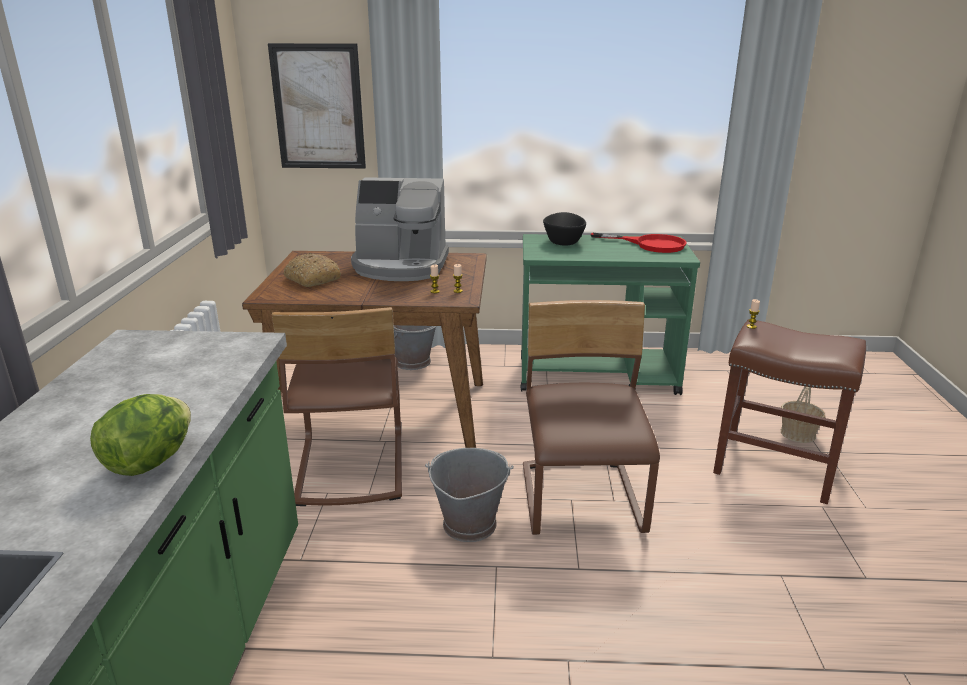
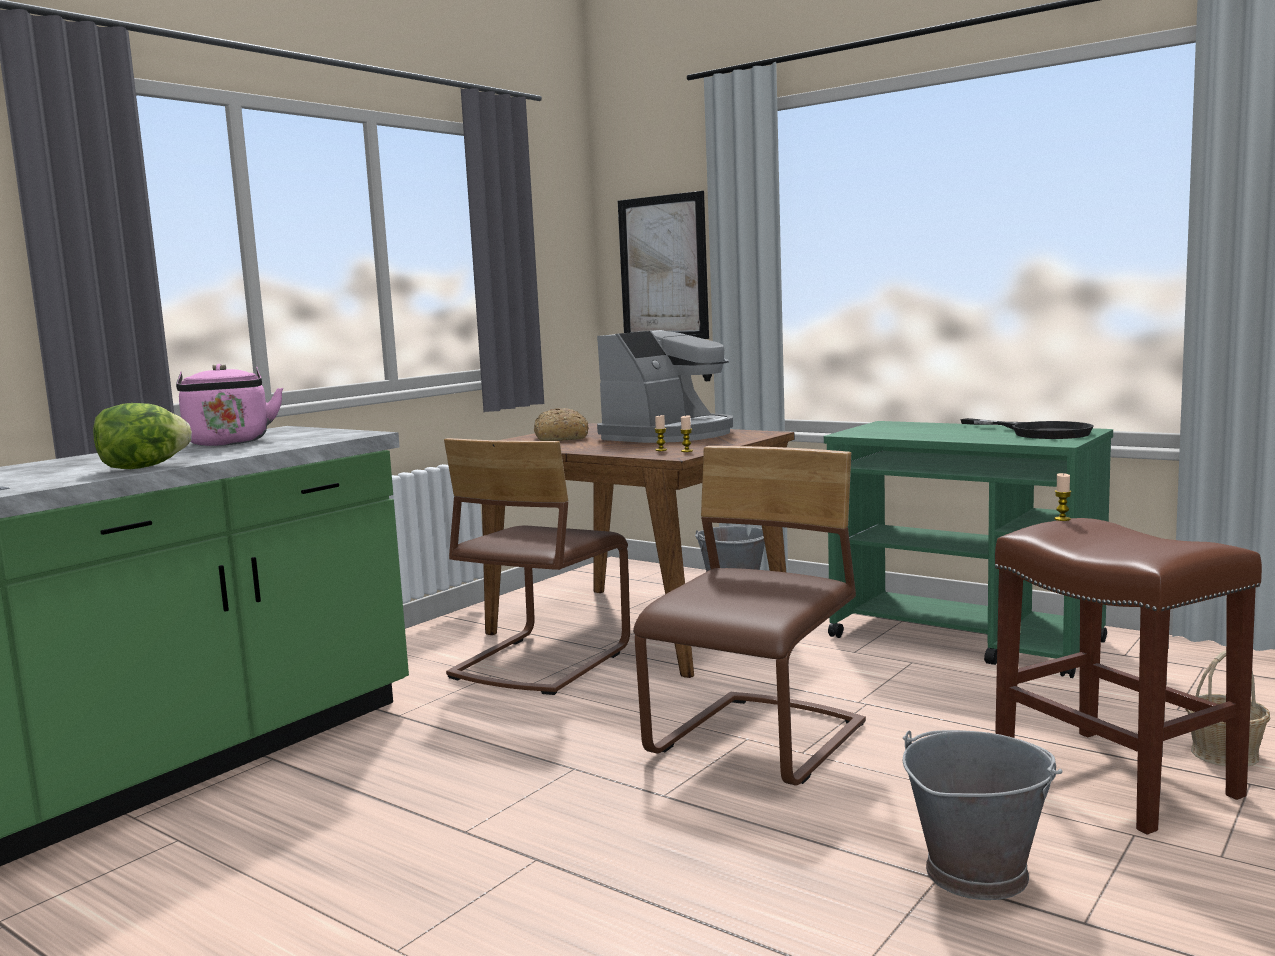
camera: 35 degrees right, 15 degrees down
coffee machine [351,177,449,281] -> coffee machine turned 90 degrees counterclockwise [597,330,733,443]
grey bucket [425,448,514,542] -> grey bucket moved to [903,730,1062,900]
black bowl [543,212,586,246] -> none
red frying pan [590,233,686,253] -> black frying pan [960,418,1094,439]
none -> pink kettle [176,364,283,446]

